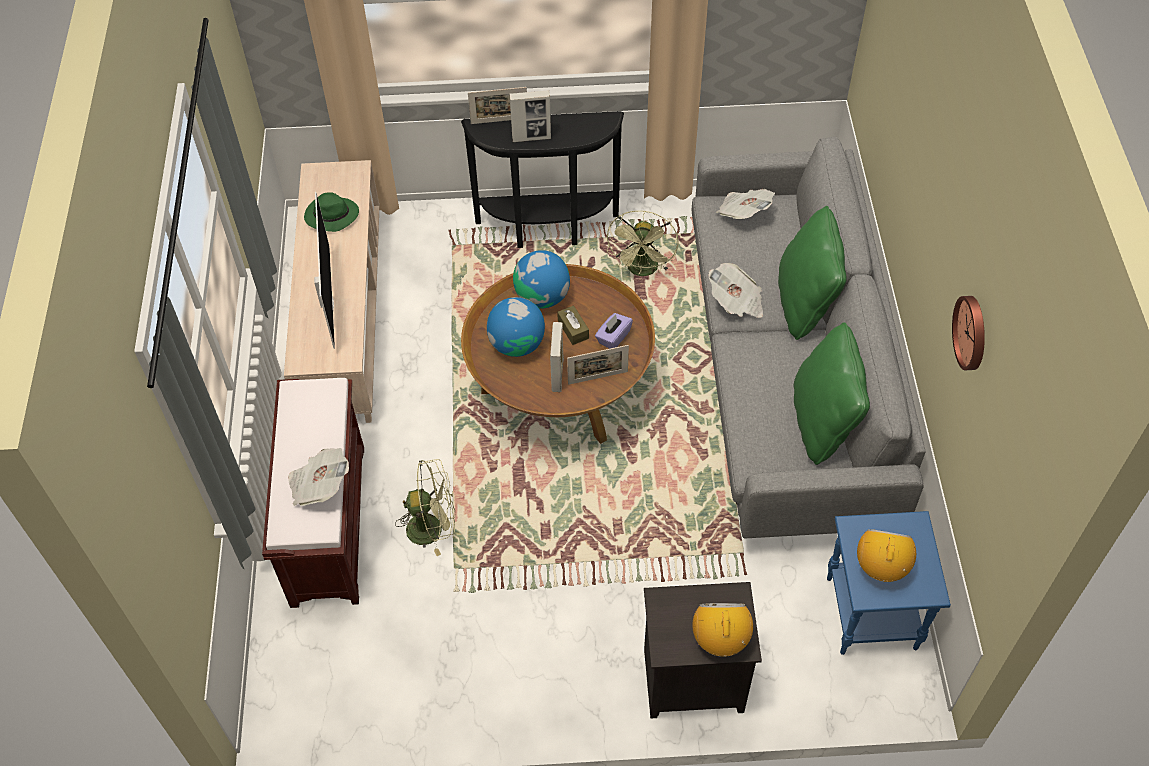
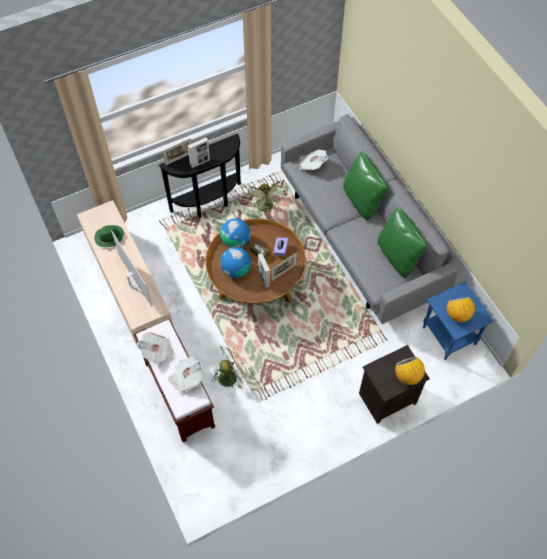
camera: 25 degrees left, 5 degrees up
newspaper [708,263,763,318] -> newspaper moved to [137,332,175,363]
wall clock [952,296,985,370] -> none

